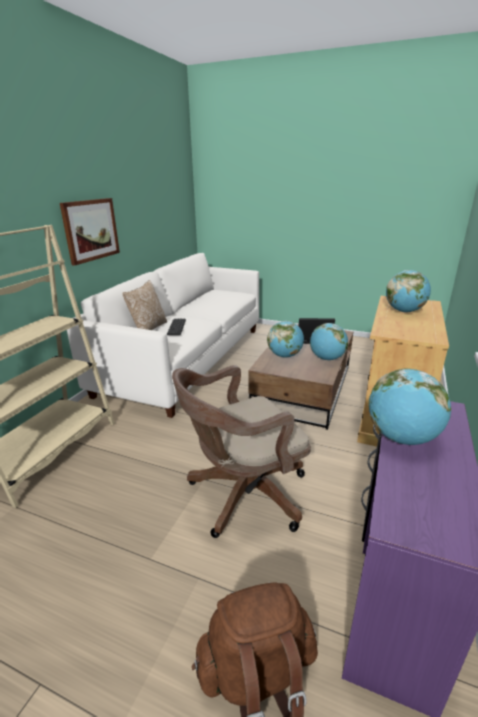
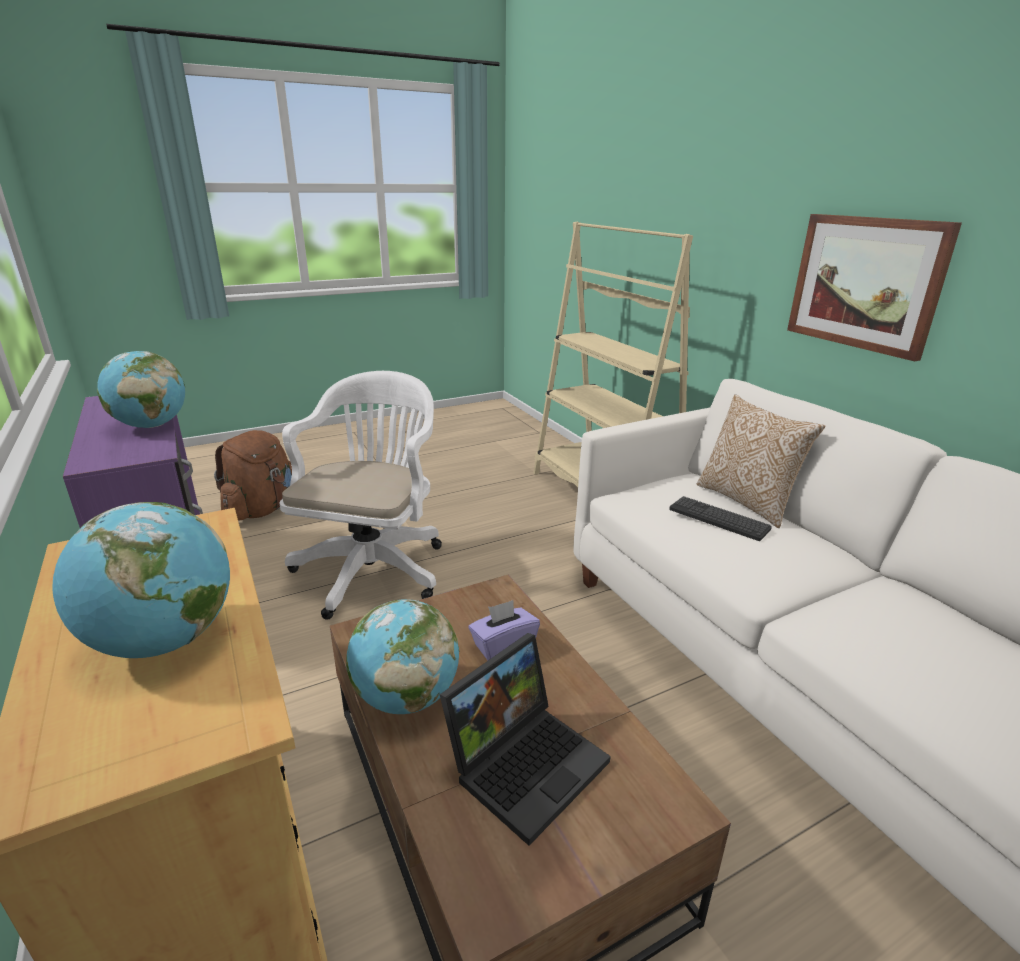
camera: 130 degrees right, 0 degrees up
brown office chair [172,365,311,538] -> white office chair [279,371,442,620]
globe [267,321,304,358] -> purple tissue box [469,600,540,660]

